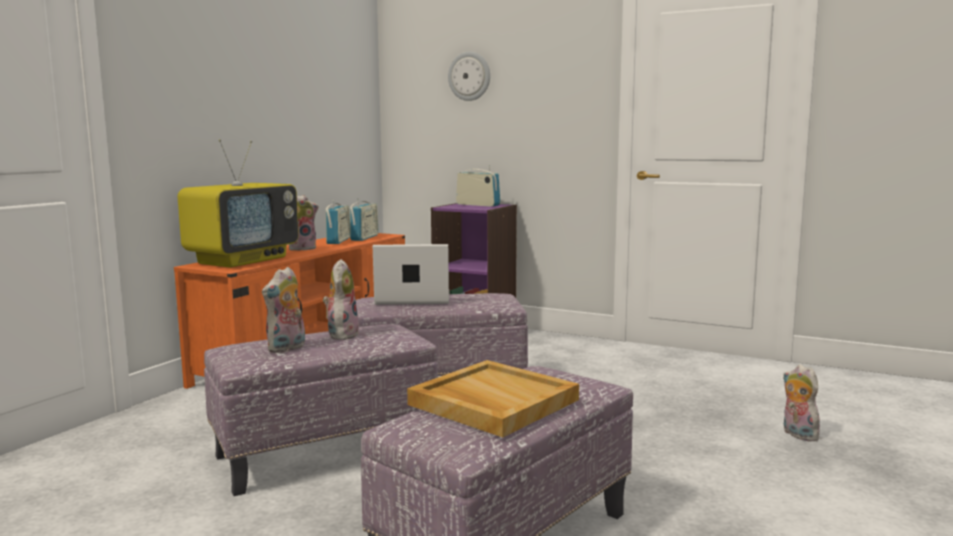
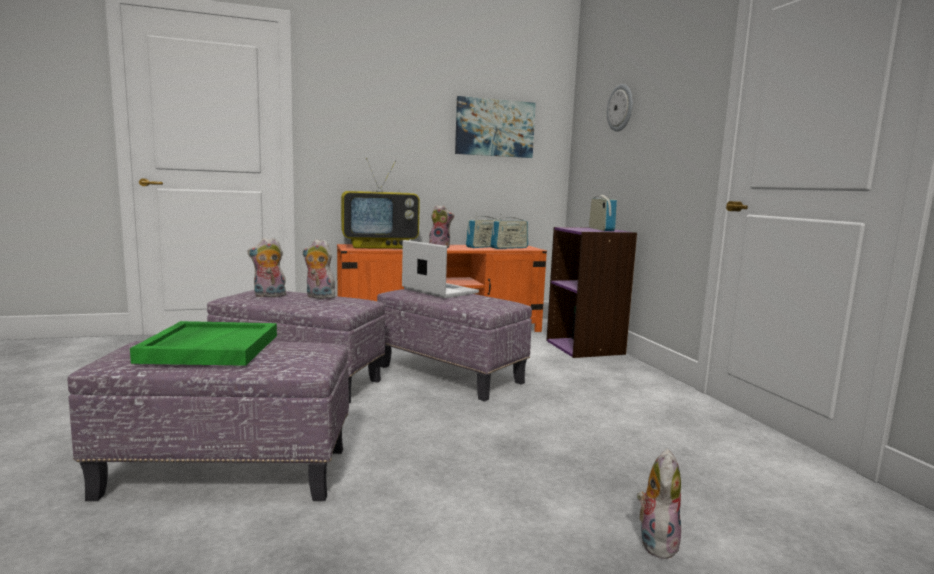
camera: 45 degrees right, 0 degrees up
plush toy [323,259,359,340] -> plush toy turned 120 degrees counterclockwise [303,239,336,299]
beige tray [407,360,579,437] -> green tray [130,321,277,366]
none -> picture [455,96,536,158]

